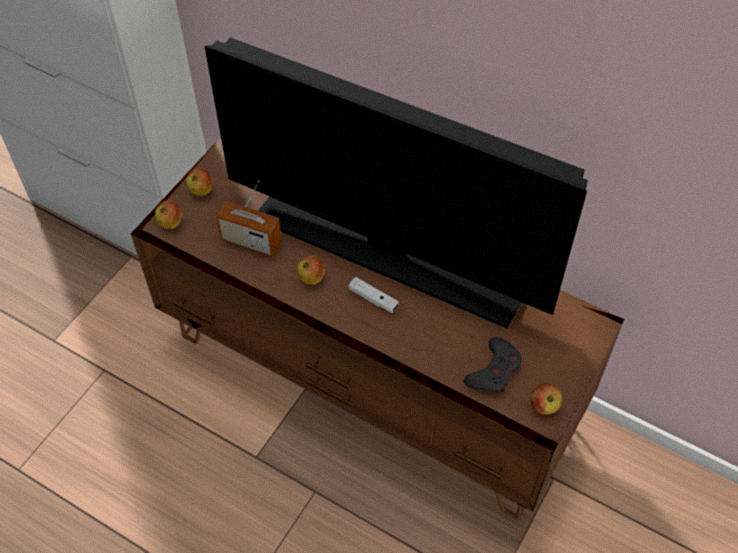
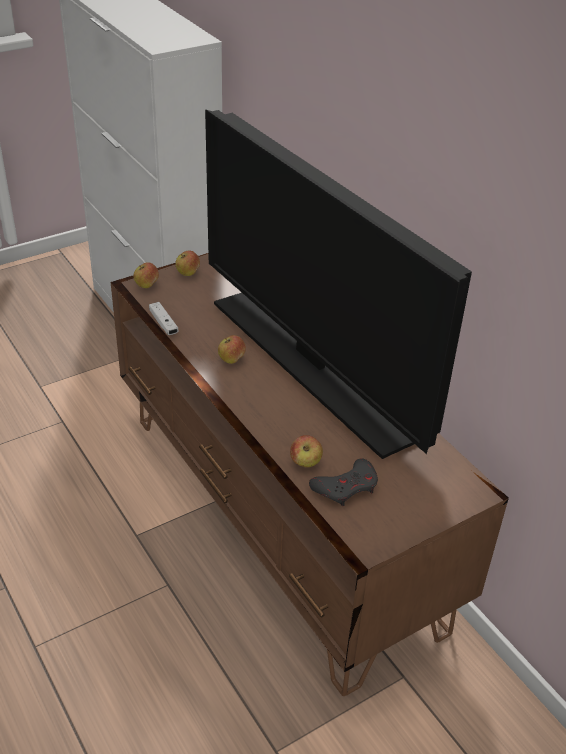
camera: 25 degrees right, 15 degrees down
radio [216,180,282,257] -> none
white game controller [349,277,399,313] -> white game controller moved to [149,302,179,335]
apple [530,383,562,415] -> apple moved to [290,435,323,467]

